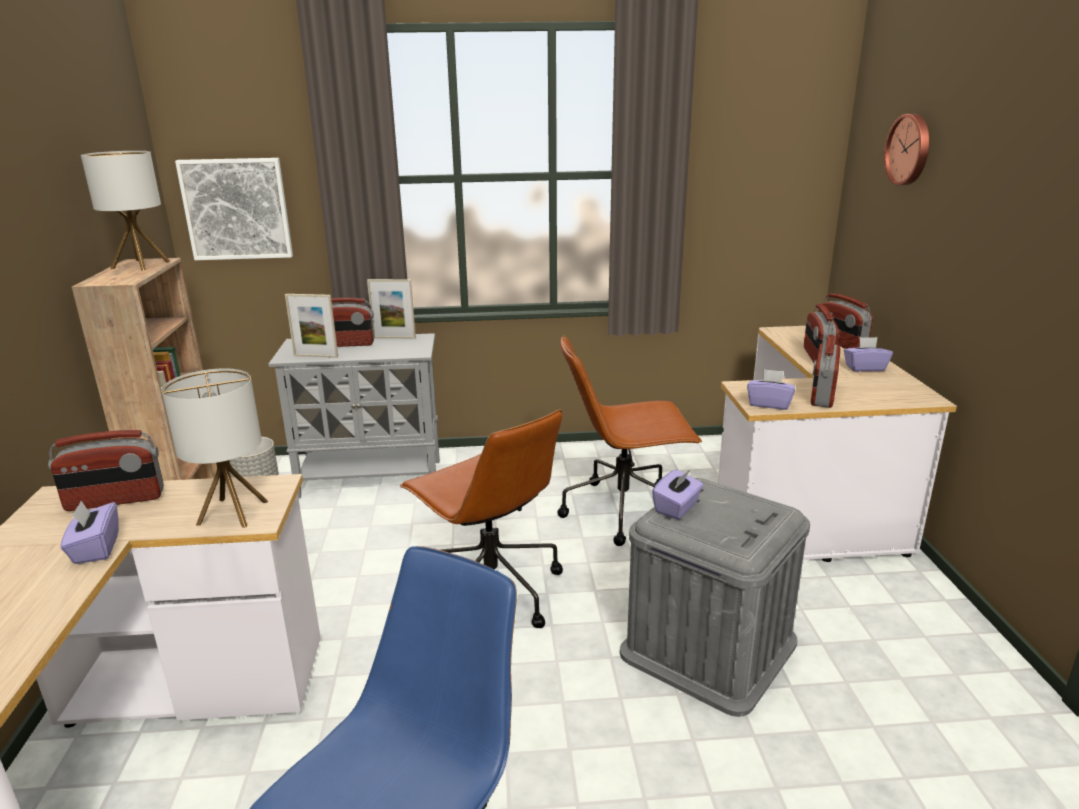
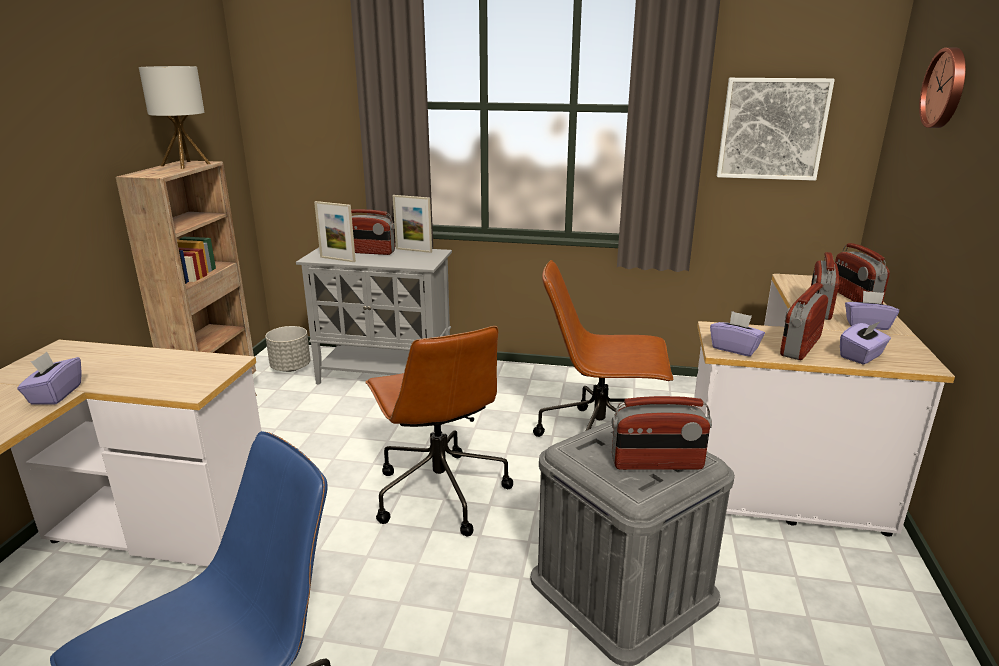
camera: 15 degrees right, 0 degrees up
radio [48,430,164,511] -> radio moved to [612,396,712,470]
table lamp [162,368,268,528] -> none
picture [175,158,293,260] -> picture moved to [717,78,835,181]
purple tissue box [652,470,703,519] -> purple tissue box moved to [840,322,891,364]

